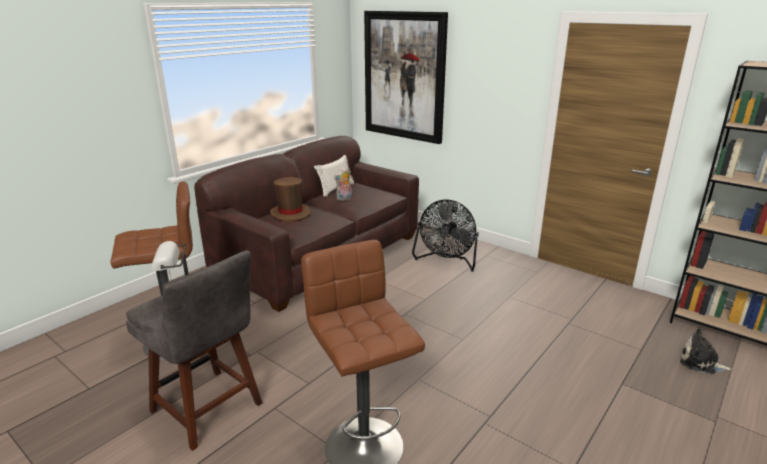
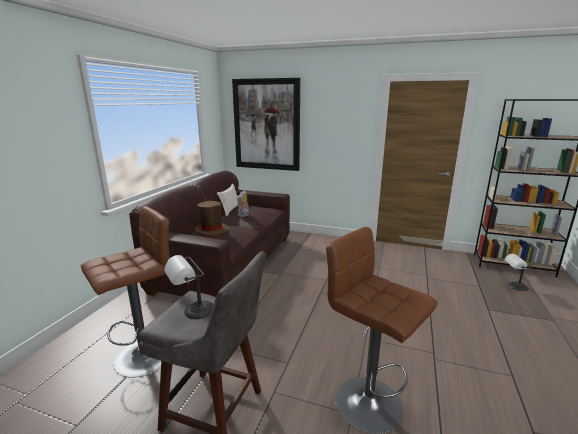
camera: 20 degrees left, 5 degrees down
black fan [412,200,479,272] -> none
plush toy [680,328,733,374] -> table lamp [504,254,533,291]

